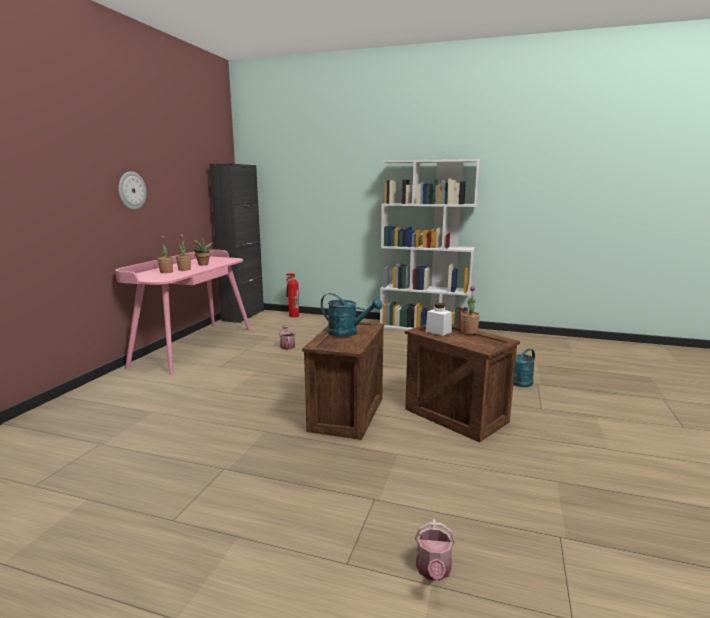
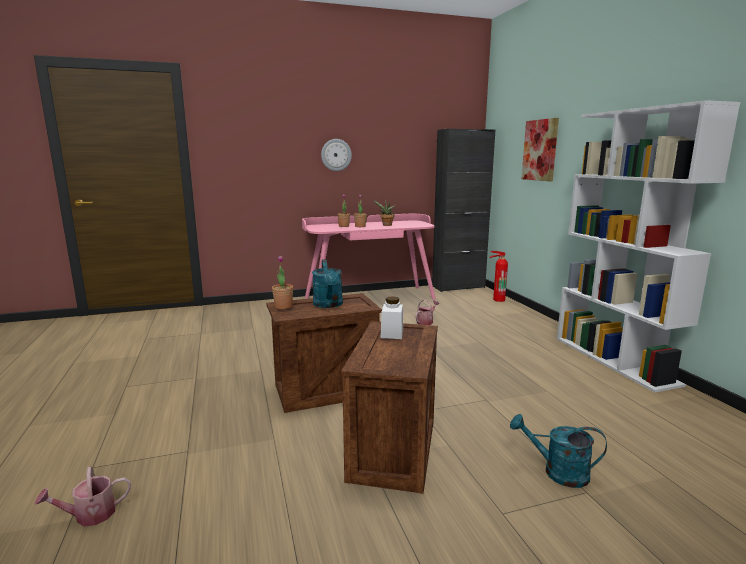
camera: 55 degrees right, 0 degrees up
potted plant [461,286,480,334] -> potted plant moved to [272,256,293,309]
none -> picture [521,118,559,181]

